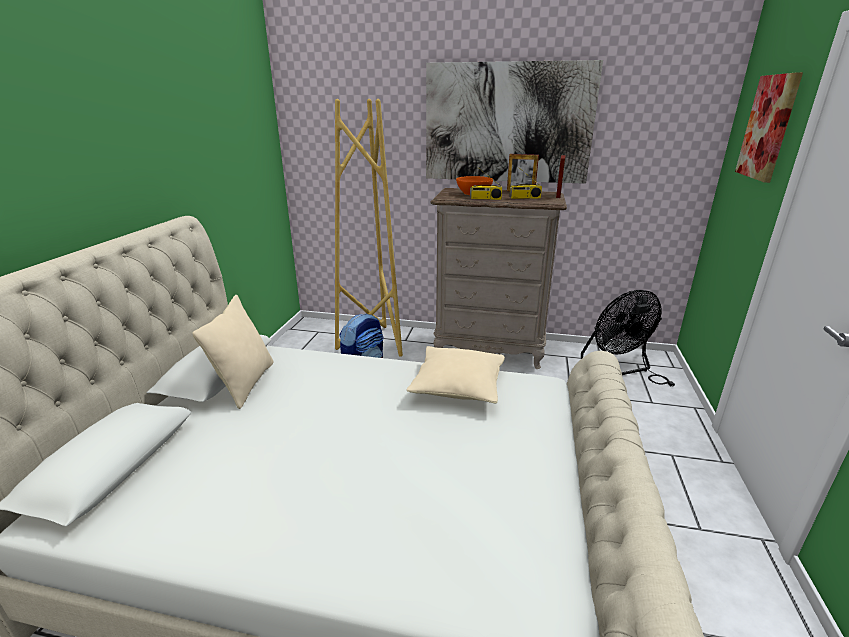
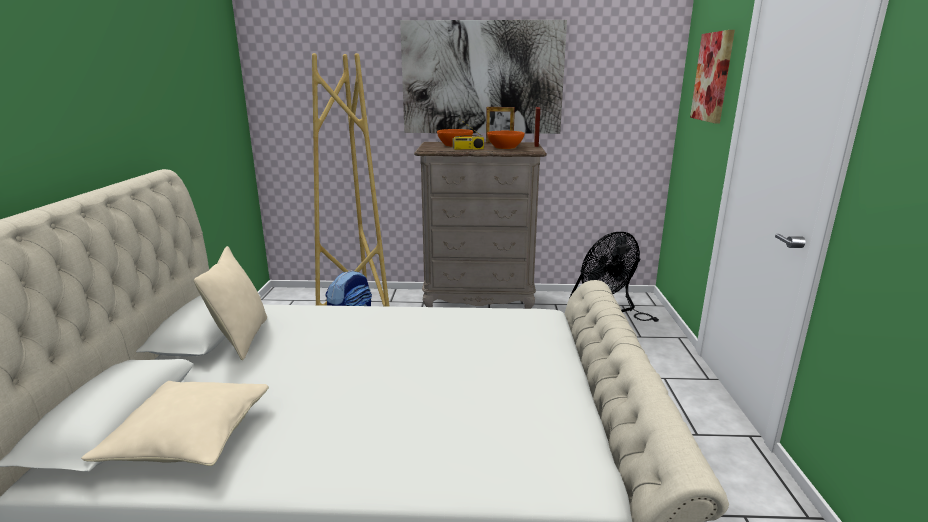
camera: 10 degrees left, 5 degrees down
beige pillow [406,346,505,403] -> beige pillow moved to [81,381,269,466]
radio [509,167,542,199] -> orange bowl [487,131,524,149]

